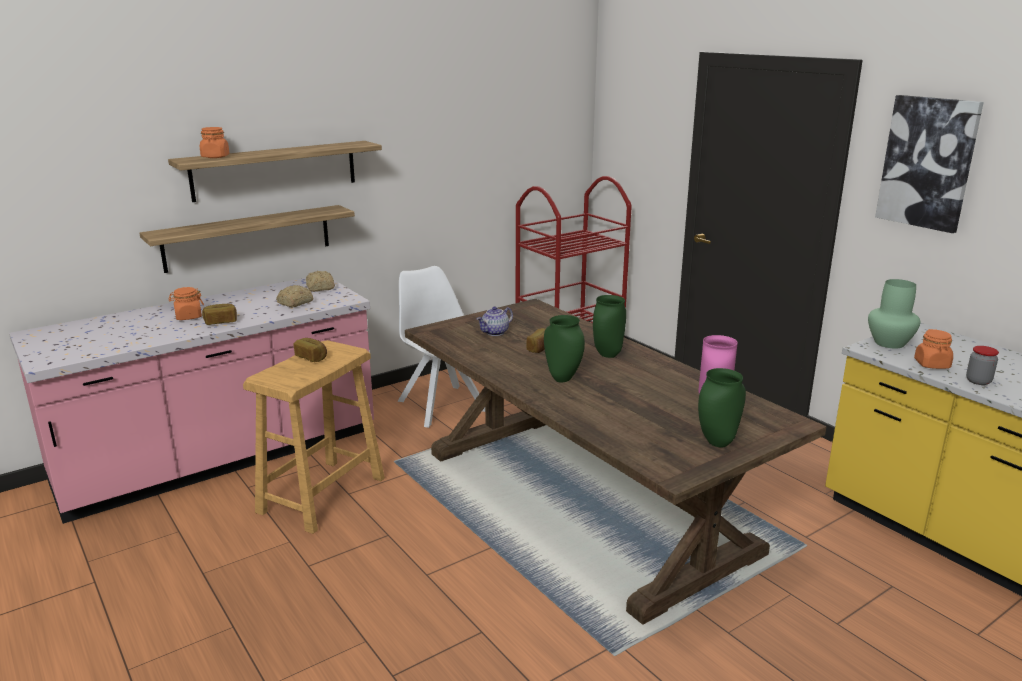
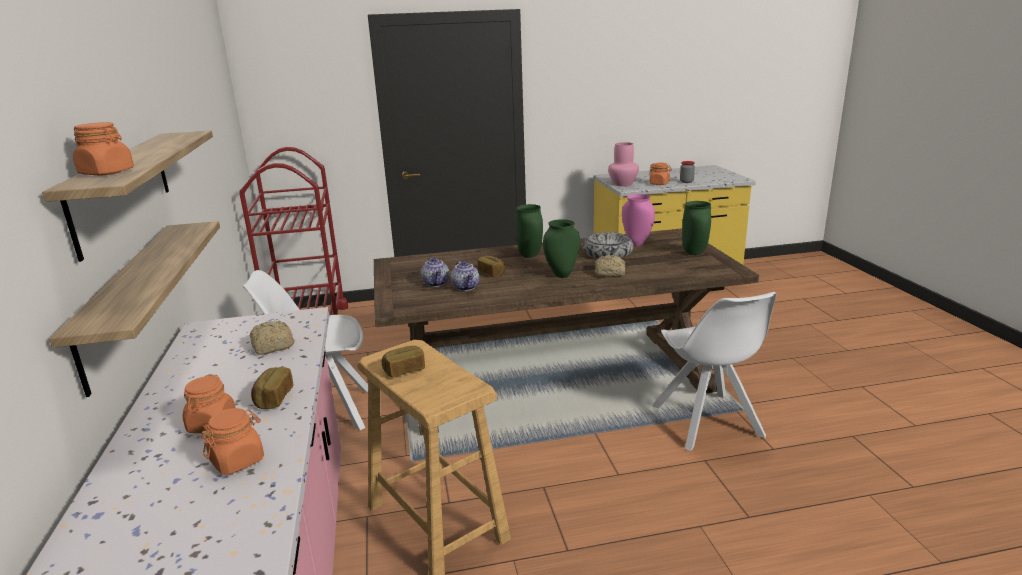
camera: 65 degrees left, 0 degrees up
bread [306,271,335,292] -> bread moved to [595,254,625,277]
green vase [868,279,920,349] -> pink vase [608,142,639,186]
picture [875,95,984,233] -> none
none -> orange jar [201,408,264,475]
none -> teapot [451,261,479,291]
none -> bowl [583,232,634,259]
none -> white chair [652,292,776,451]

